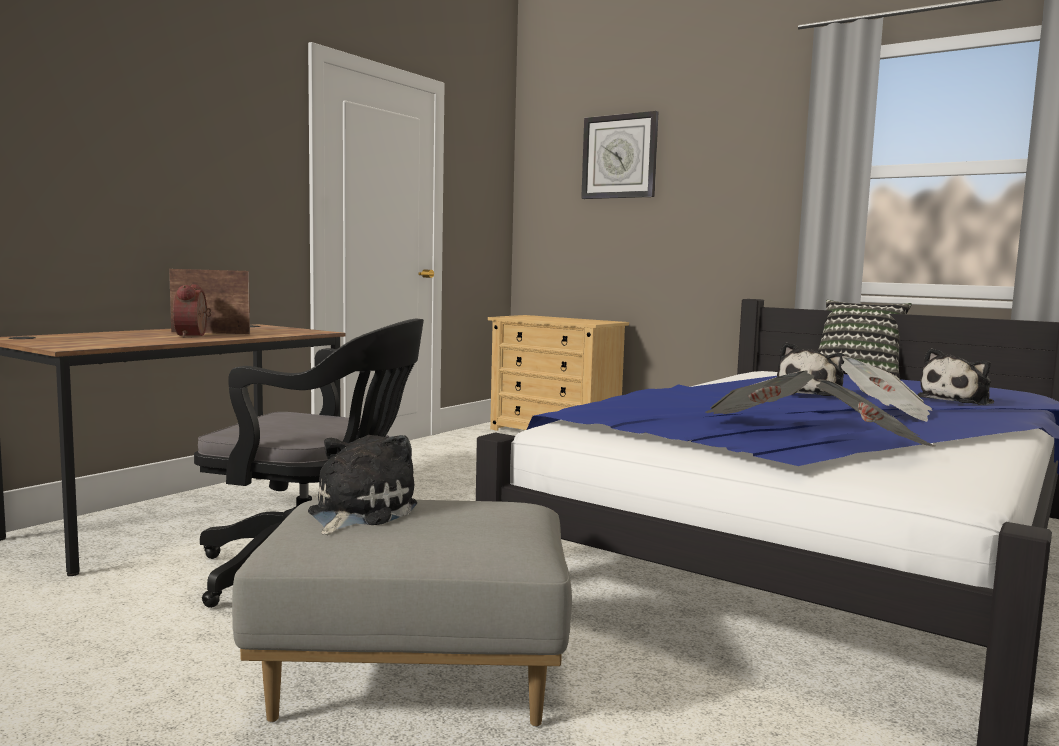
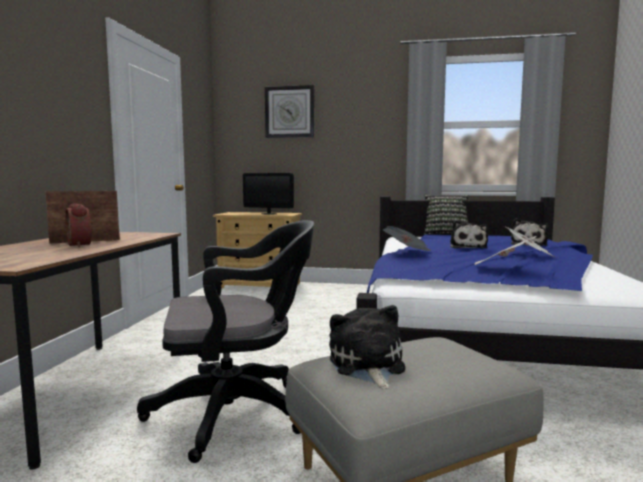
camera: 25 degrees left, 0 degrees up
newspaper [816,379,935,446] -> newspaper moved to [383,226,431,251]
none -> monitor [243,173,294,215]

